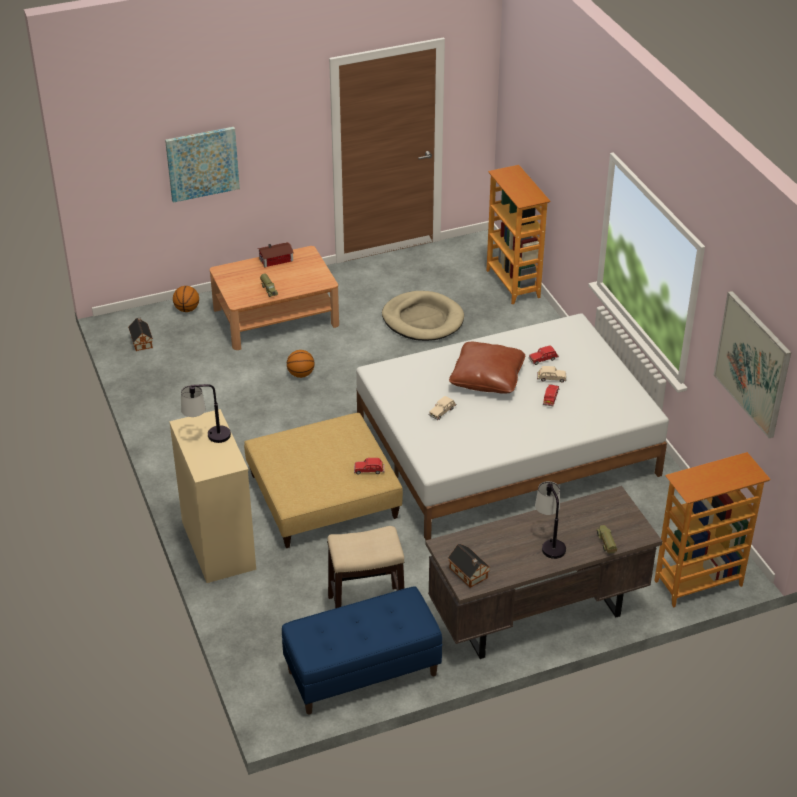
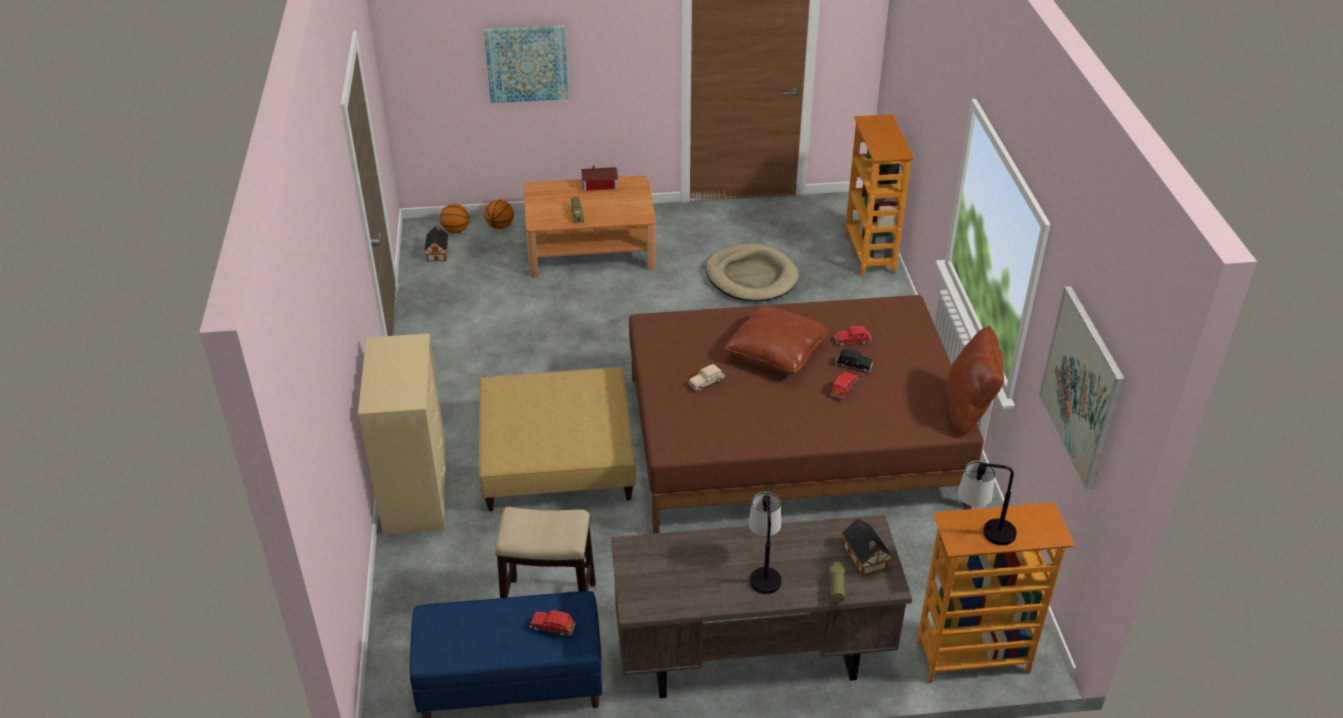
camera: 15 degrees right, 0 degrees up
table lamp [181,384,231,443] -> table lamp moved to [958,461,1017,545]
basketball [287,350,315,378] -> basketball moved to [440,204,470,233]
red toy car [354,458,385,475] -> red toy car moved to [529,610,576,636]
white bed [356,313,669,540] -> brown bed [629,295,984,534]
toy house [448,544,490,588] -> toy house moved to [842,518,892,576]
beige toy car [537,366,566,383] -> black toy car [835,349,873,373]
none -> brown pillow [946,326,1004,436]

